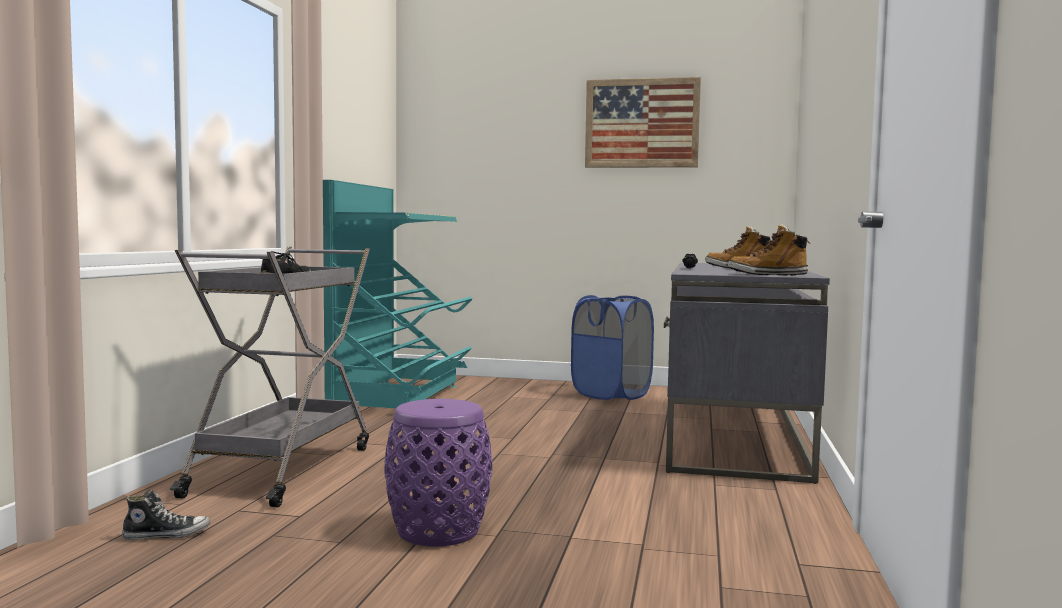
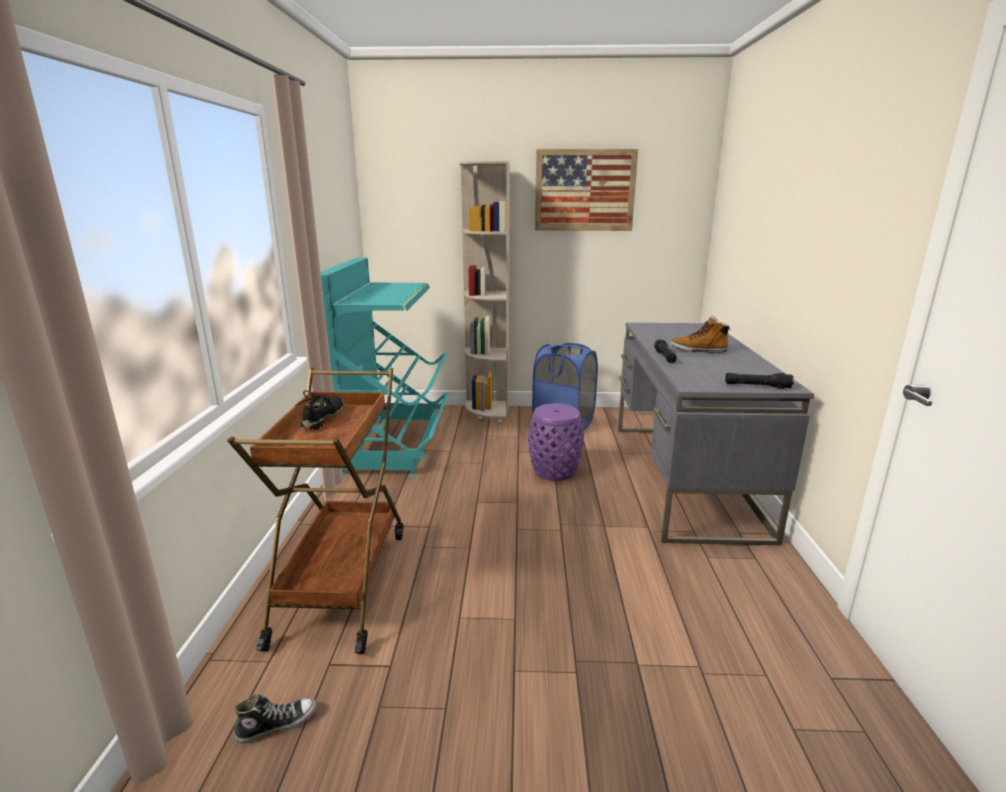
camera: 10 degrees left, 15 degrees up
grey cart [170,247,370,507] -> brown cart [227,367,404,654]
purple stool [384,399,492,547] -> purple stool moved to [528,403,584,481]
boot [728,224,811,276] -> black flashlight [725,373,794,389]
none -> beige bookcase [459,161,510,422]

